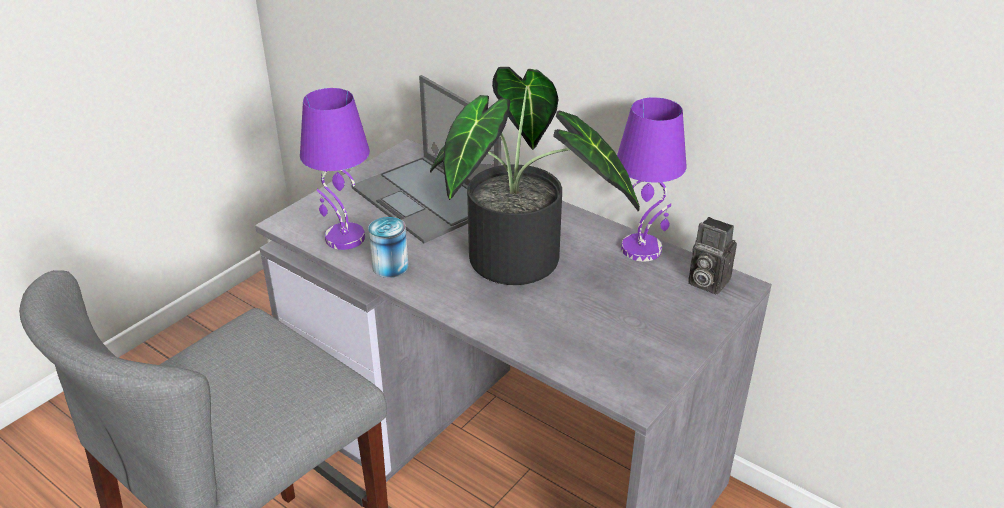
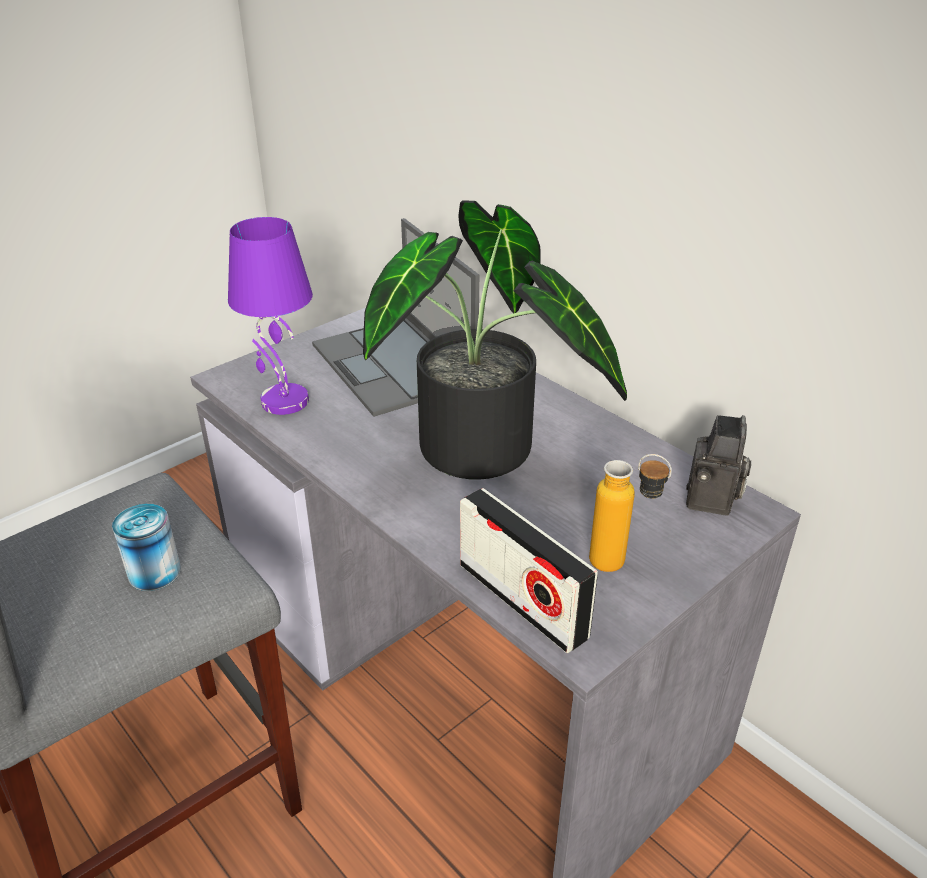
camera: 10 degrees right, 0 degrees up
can [368,217,408,278] -> can moved to [112,504,181,591]
purple table lamp [617,97,687,261] -> none
camera [688,217,737,295] -> camera turned 120 degrees counterclockwise [686,415,751,515]
none -> radio [460,488,598,653]
none -> bottle [589,454,672,572]

